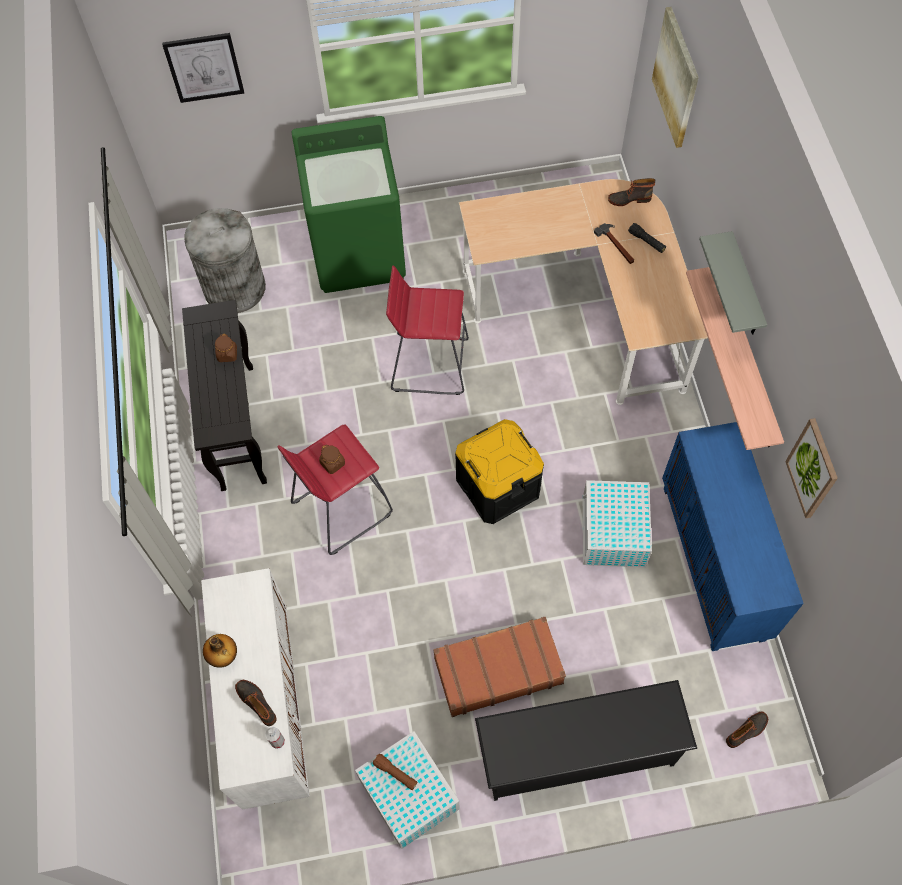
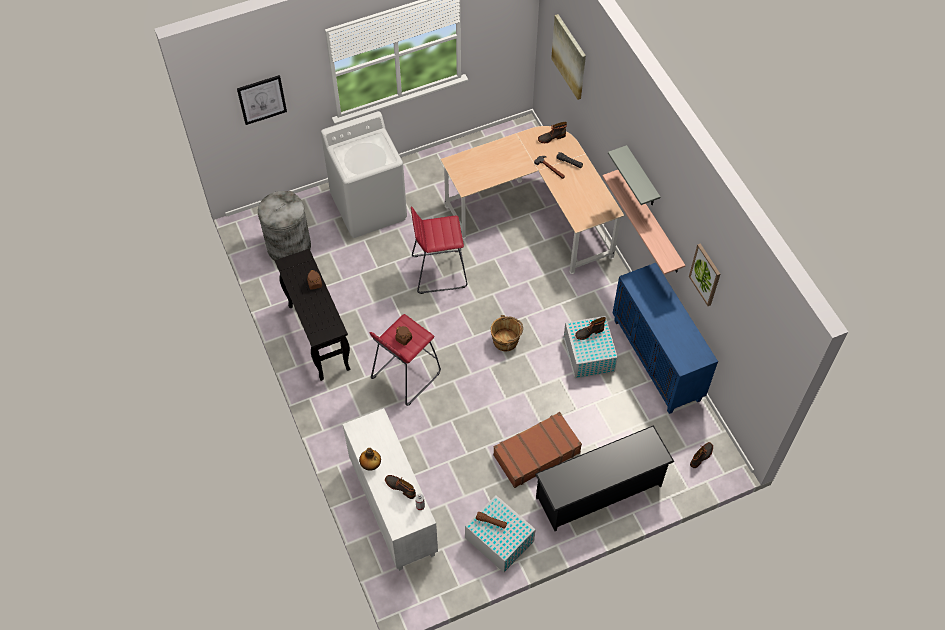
camera: 15 degrees left, 5 degrees down
green washing machine [291,116,406,293] -> white washing machine [321,111,407,238]
black storage box [455,419,544,524] -> brown bucket [491,315,523,351]
none -> boot [575,317,606,340]

